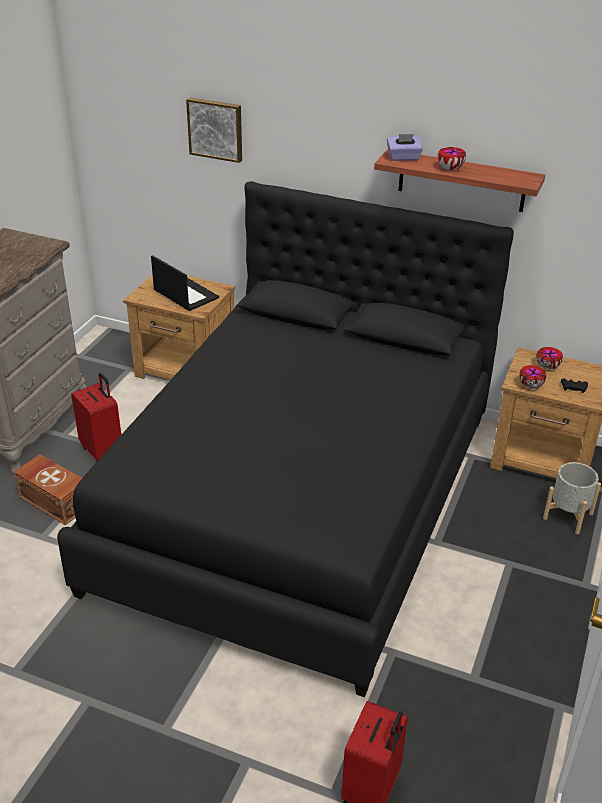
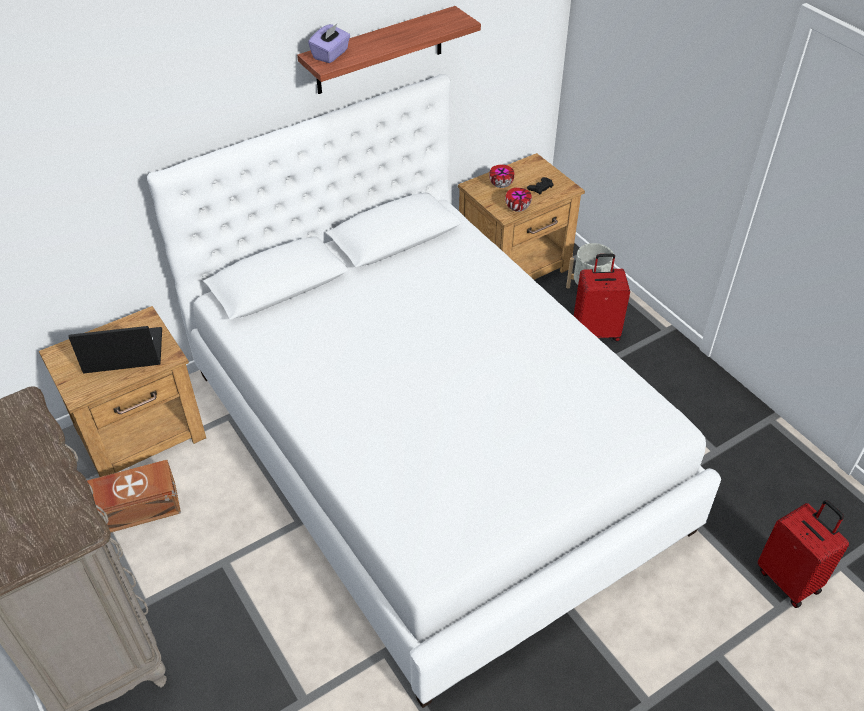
camera: 55 degrees left, 10 degrees up
brown storage box [14,454,82,525] -> brown storage box moved to [87,460,181,532]
black bed [57,181,514,698] -> white bed [147,74,721,708]
red suitcase [71,373,121,461] -> red suitcase moved to [574,254,630,341]
picture [186,97,242,163] -> none
bowl [438,147,466,170] -> none

